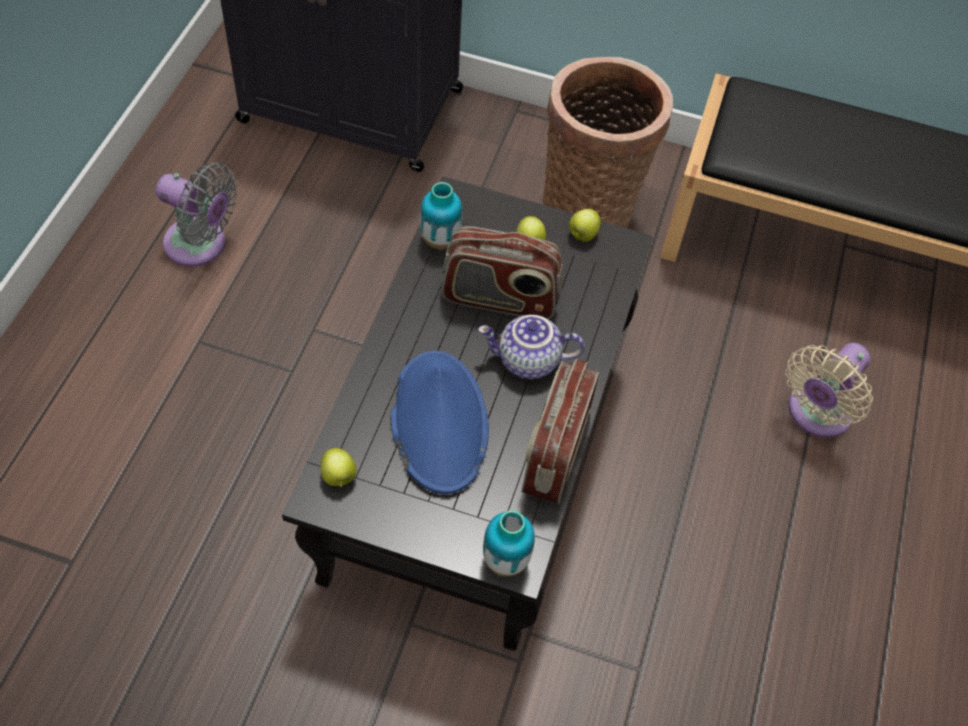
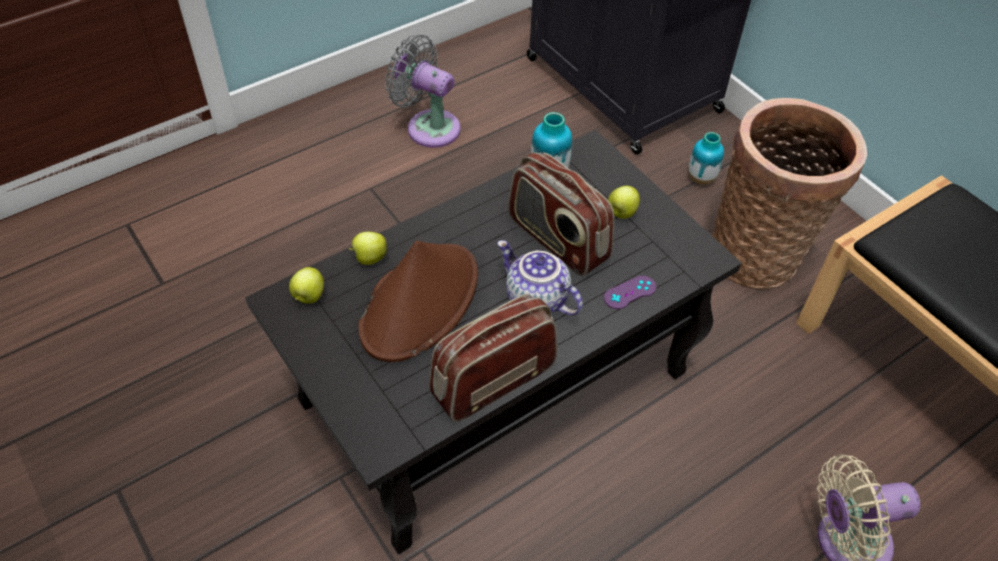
camera: 40 degrees right, 5 degrees down
grey fan [156,162,237,267] -> grey fan turned 150 degrees clockwise [385,34,461,148]
blue hat [391,351,489,494] -> brown hat [359,241,478,362]
vase [483,510,535,577] -> vase moved to [688,132,724,185]
apple [569,209,601,242] -> apple moved to [349,232,387,265]
none -> purple game controller [604,276,656,309]

